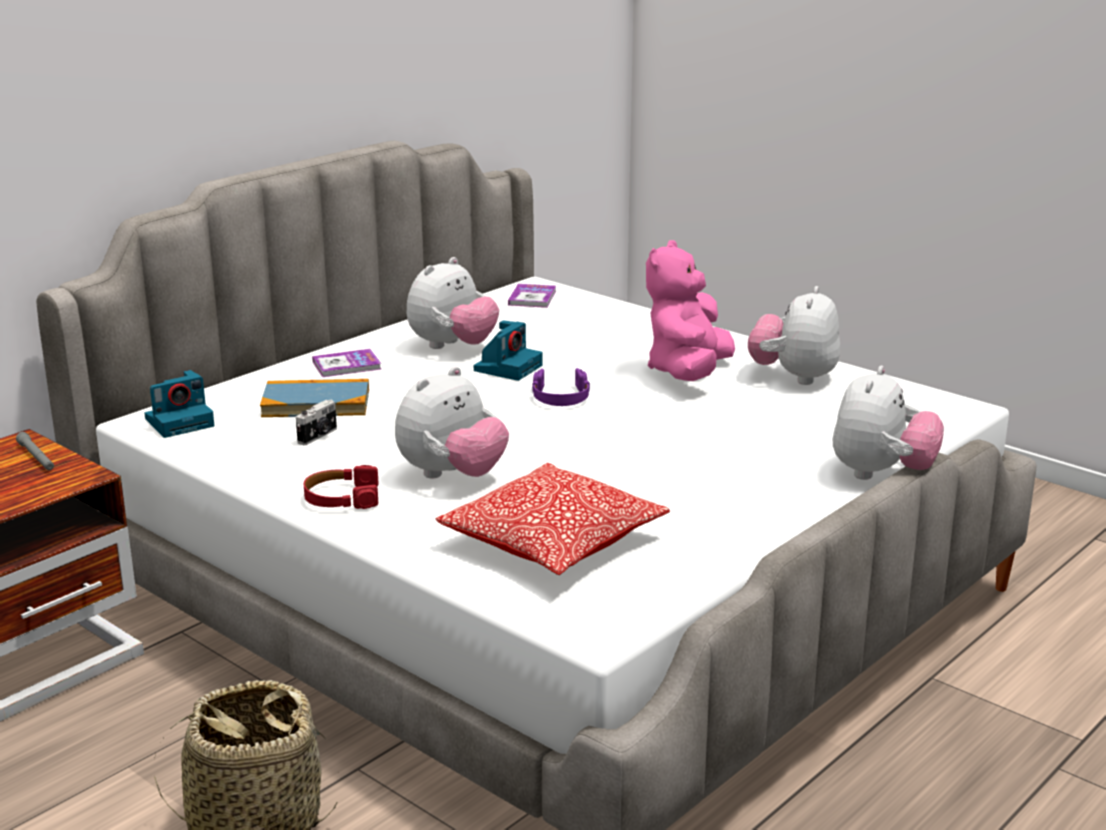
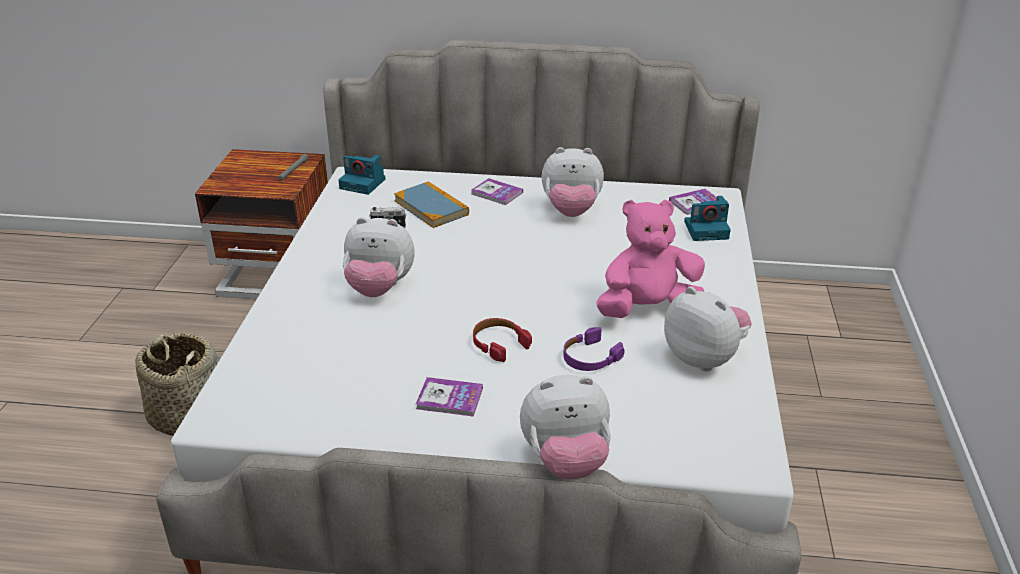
camera: 55 degrees right, 10 degrees up
red headphones [304,465,379,509] -> red headphones moved to [473,318,532,362]
pillow [436,463,670,575] -> none
camera [474,320,543,381] -> camera moved to [684,196,731,241]
purple headphones [532,368,590,406] -> purple headphones moved to [563,327,625,371]
plush toy [748,286,840,385] -> plush toy turned 60 degrees clockwise [664,287,752,371]
none -> book [415,377,483,417]

